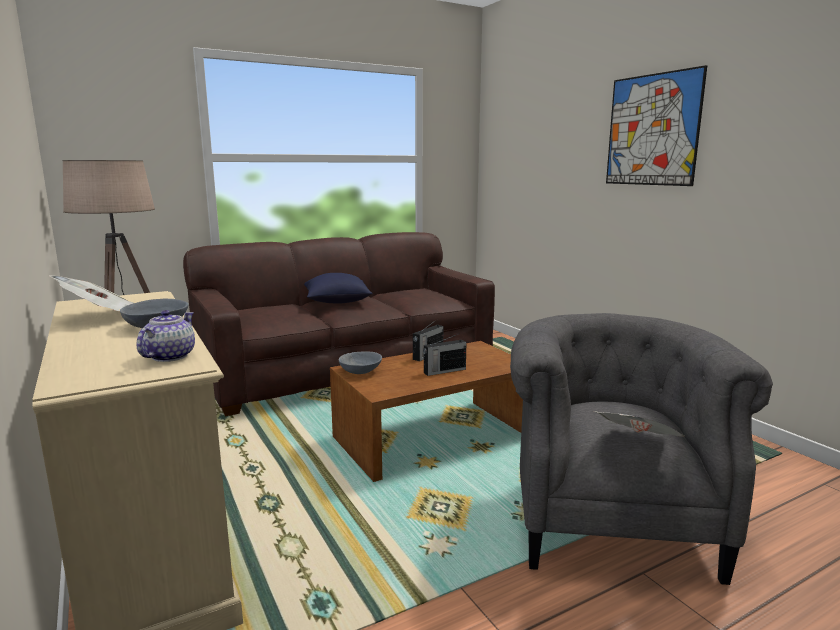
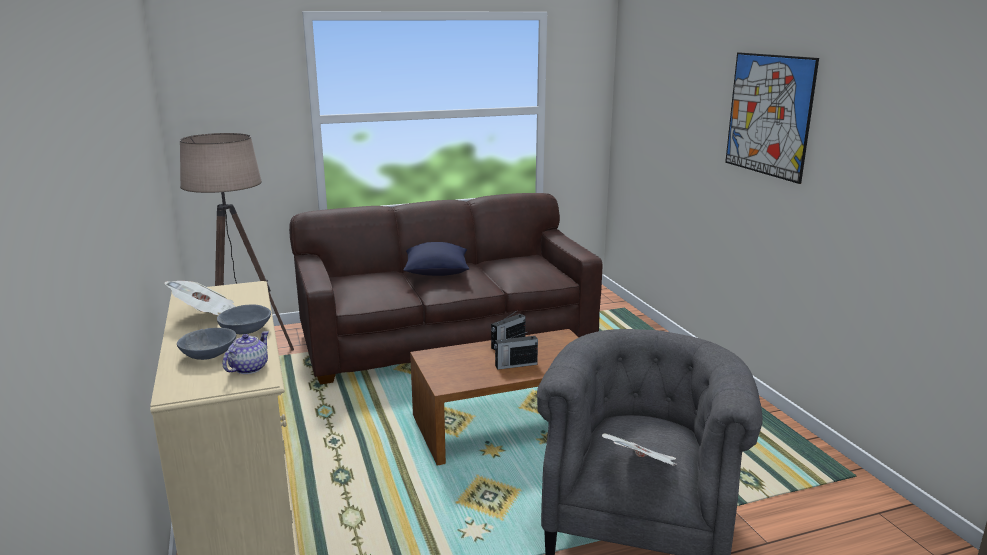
camera: 10 degrees right, 5 degrees up
grey bowl [339,351,382,374] -> grey bowl moved to [177,328,236,360]

